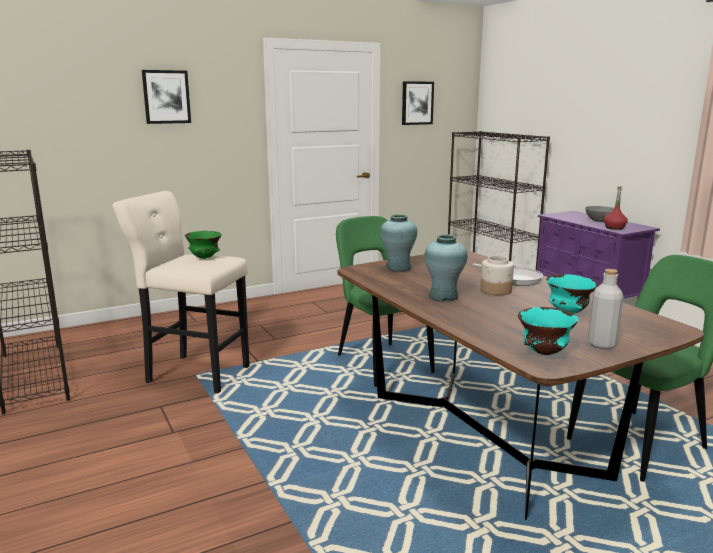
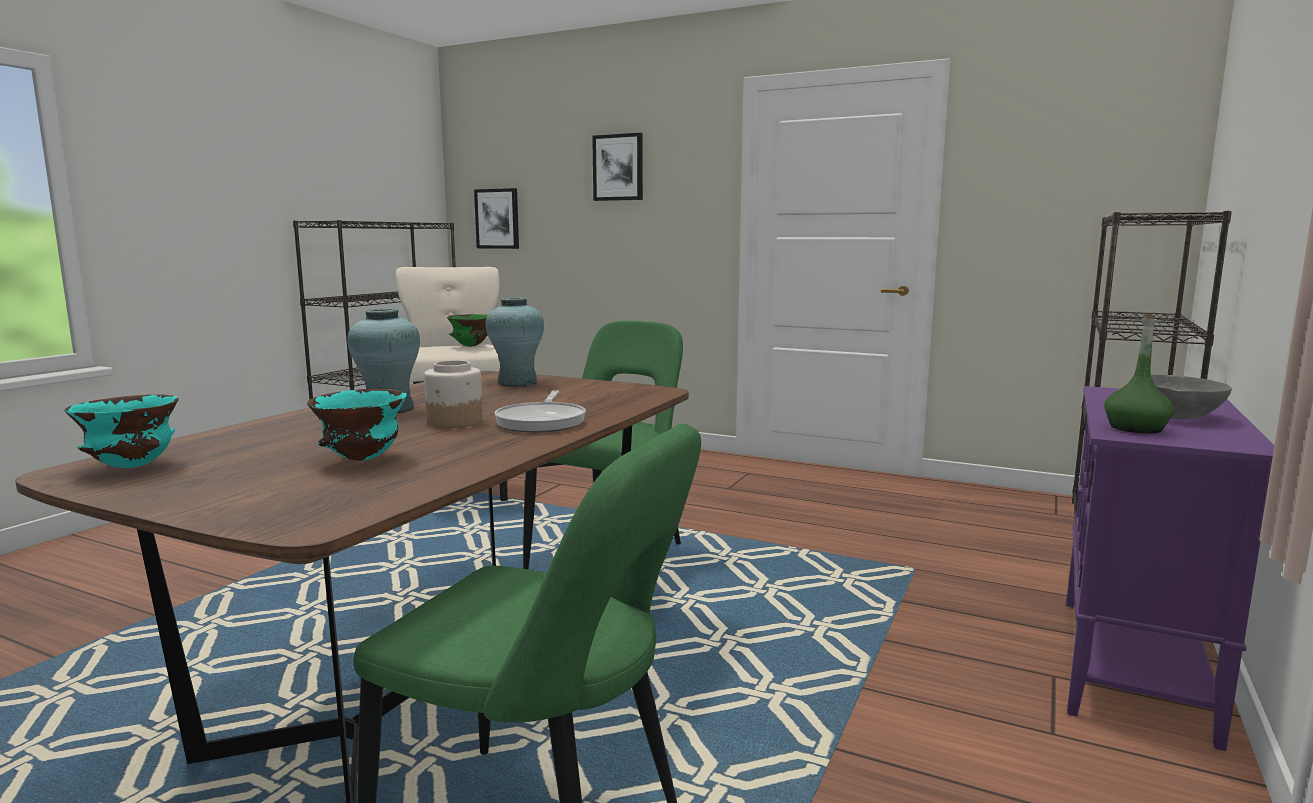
camera: 55 degrees right, 5 degrees down
picture [402,81,434,125] -> picture moved to [474,188,519,249]
grey bottle [588,269,624,349] -> none
red bottle [604,187,628,230] -> green bottle [1104,314,1174,434]

